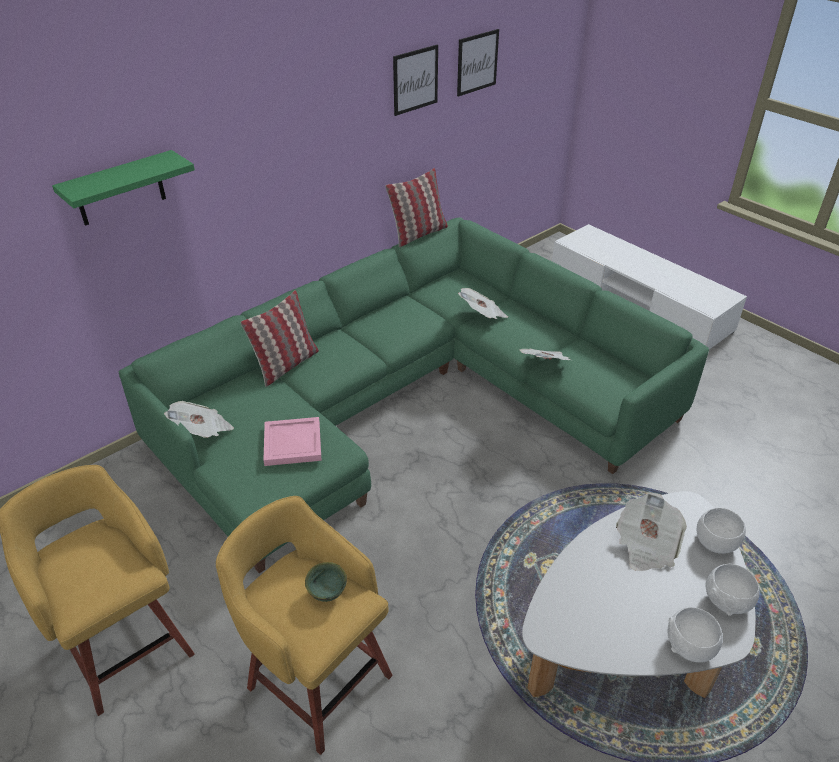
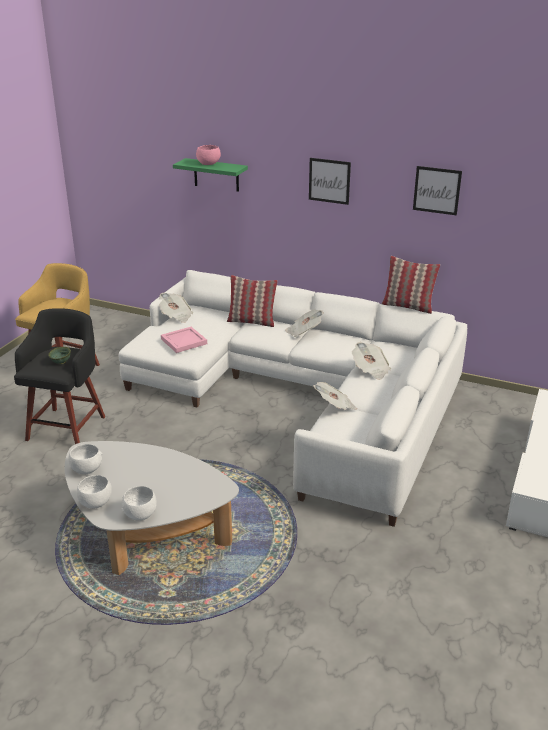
camera: 65 degrees right, 10 degrees down
green sofa [119,218,709,574] -> white sofa [118,270,467,527]
yellow stool [216,496,393,755] -> black stool [14,308,105,444]
picture [457,29,499,97] -> picture moved to [309,158,351,205]
newspaper [616,493,687,571] -> newspaper moved to [285,309,324,337]
white bowl [697,507,746,554] -> white bowl moved to [68,444,102,475]
none -> pink bowl [196,145,221,165]

